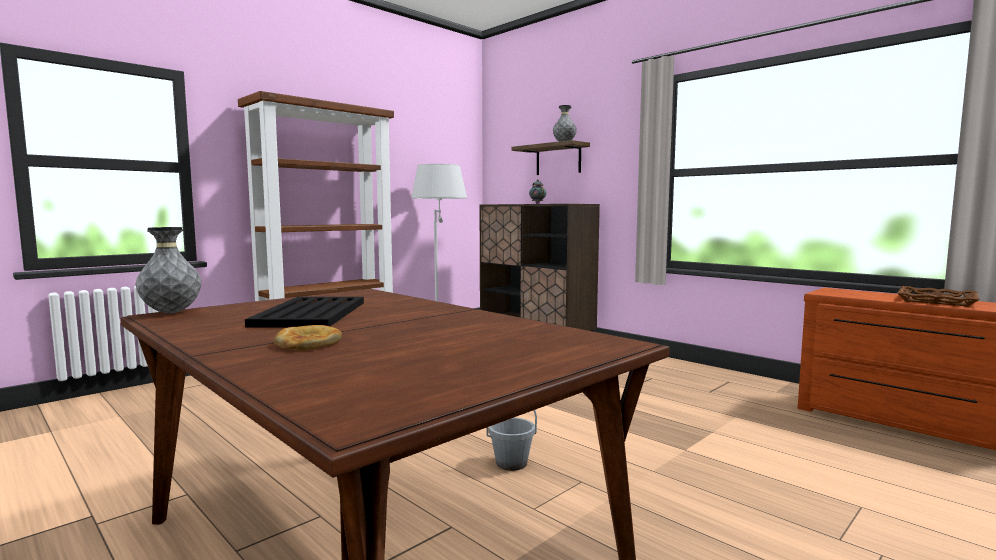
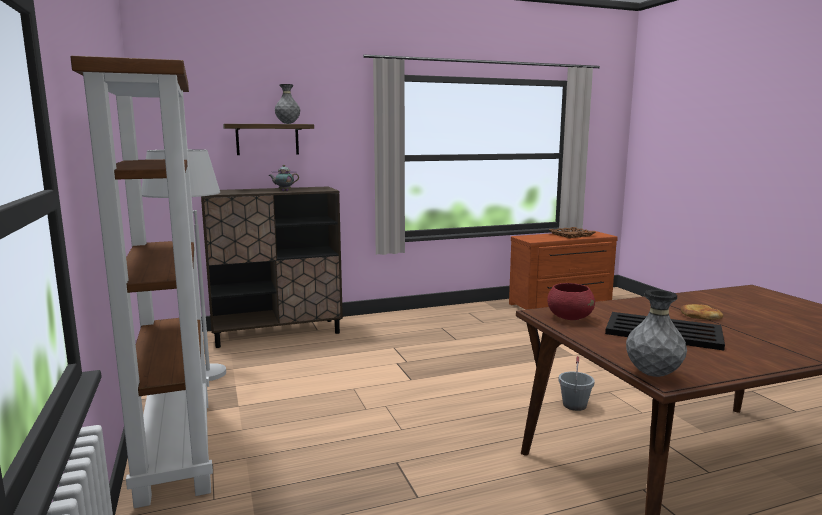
camera: 65 degrees left, 5 degrees up
bread [274,325,342,351] -> bread moved to [681,304,723,320]
none -> red bowl [547,283,595,320]

